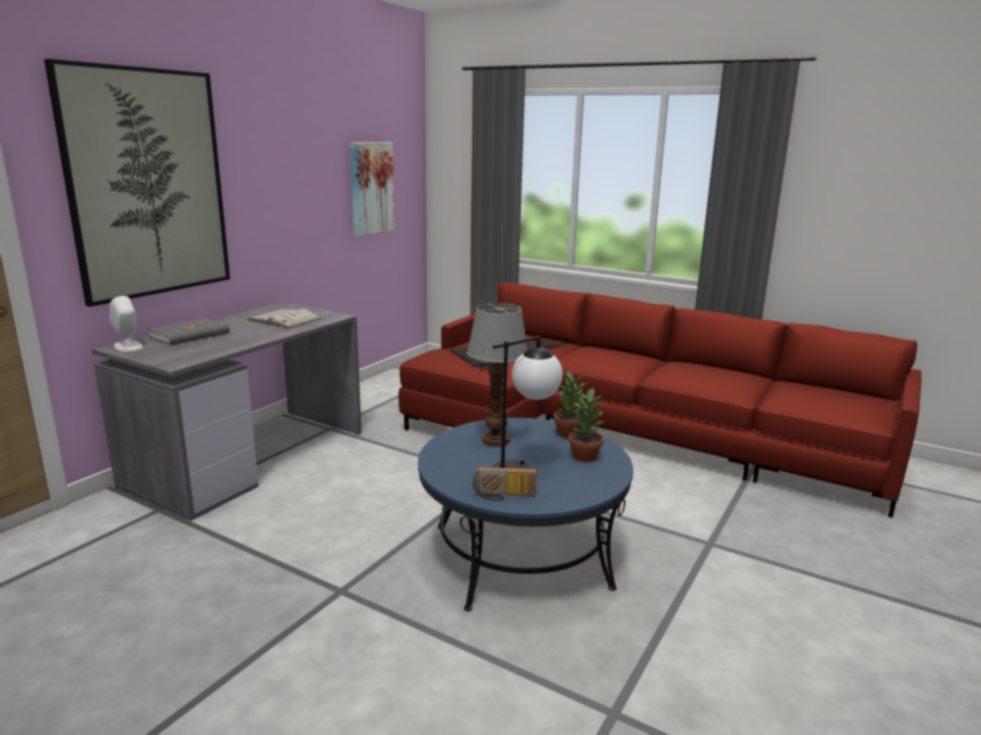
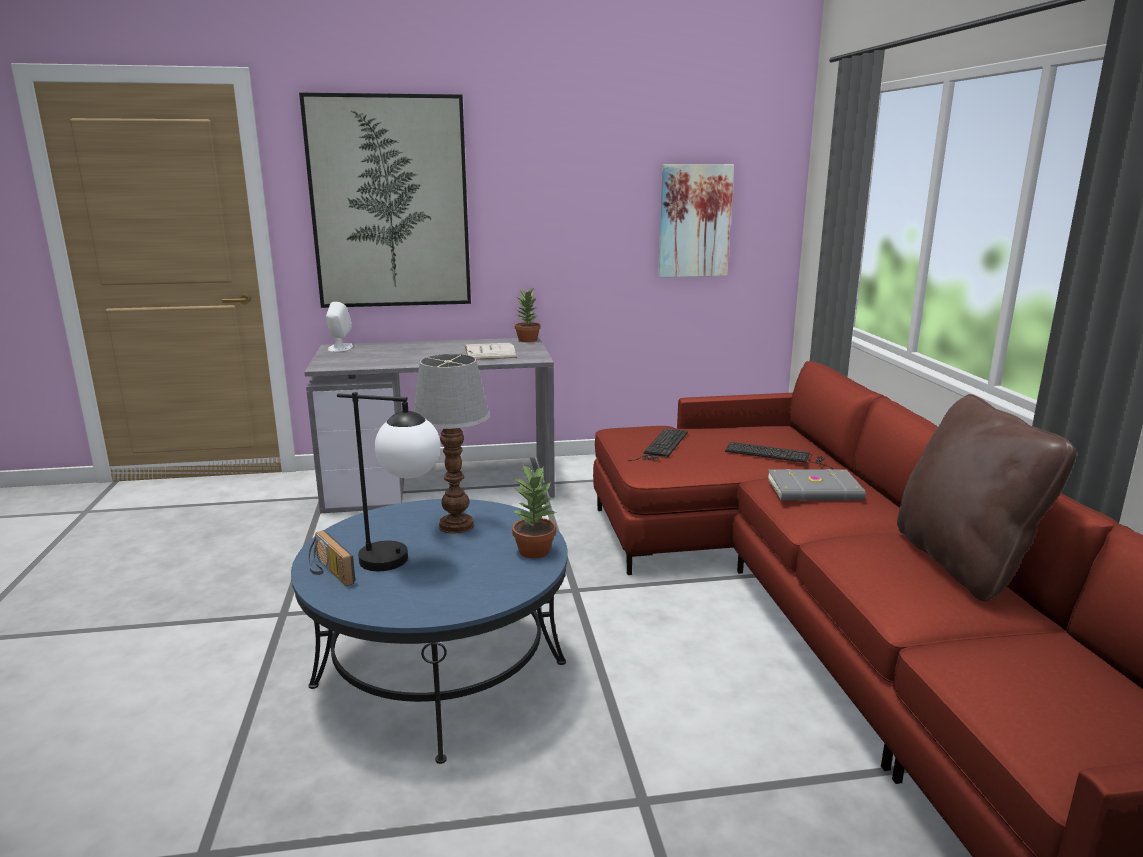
camera: 50 degrees right, 0 degrees up
grey book [148,318,230,346] -> grey book moved to [767,469,866,501]
potted plant [569,388,605,462] -> potted plant moved to [515,287,541,342]
none -> brown pillow [897,394,1076,602]

